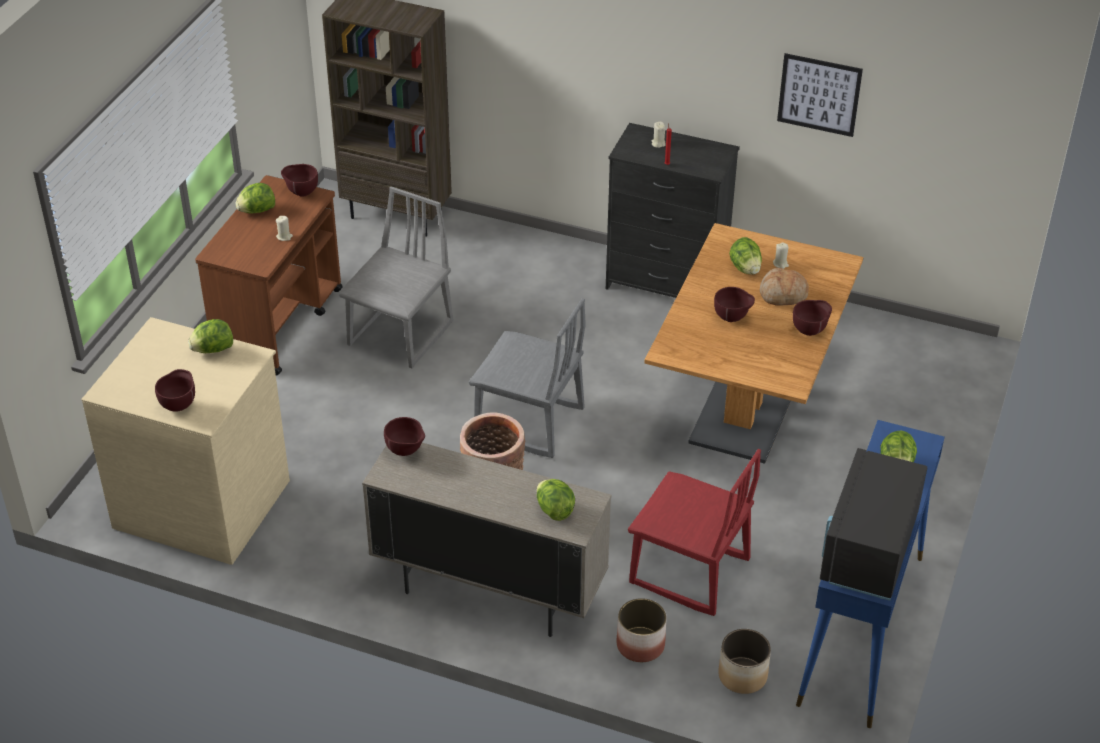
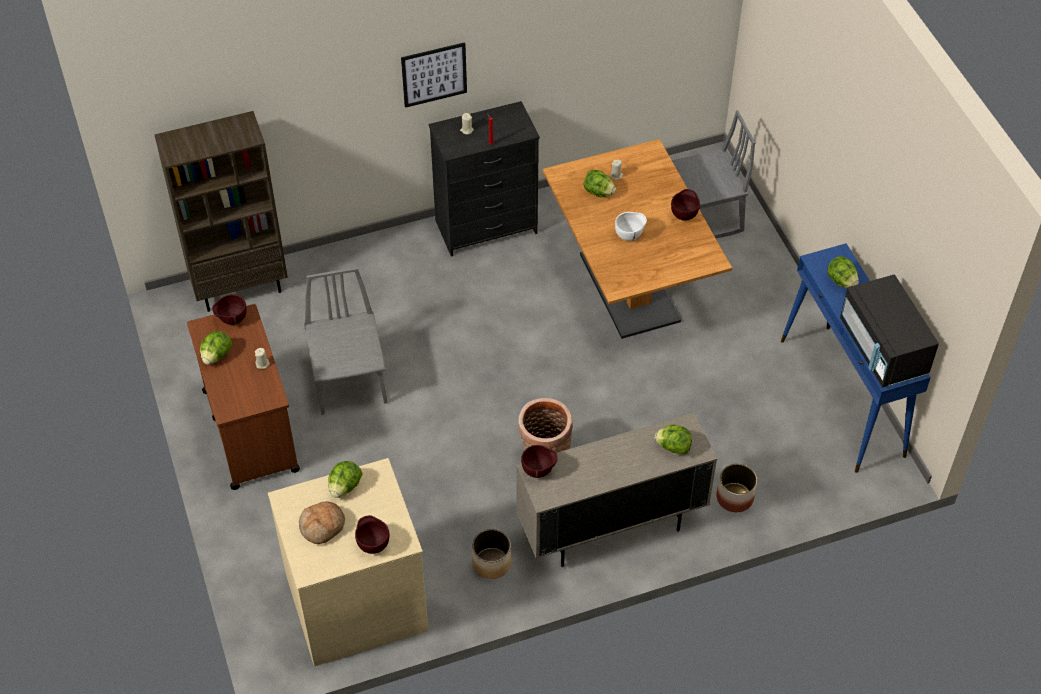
camera: 40 degrees left, 10 degrees up
grey chair [469,298,586,458] -> grey chair moved to [672,110,755,238]
red chair [628,449,761,616] -> none
brown bowl [714,287,755,322] -> white bowl [615,212,647,241]
planter [718,629,771,694] -> planter moved to [472,529,511,579]
bread [760,268,809,306] -> bread moved to [299,501,345,544]
picture [777,53,863,137] -> picture moved to [401,42,467,108]

